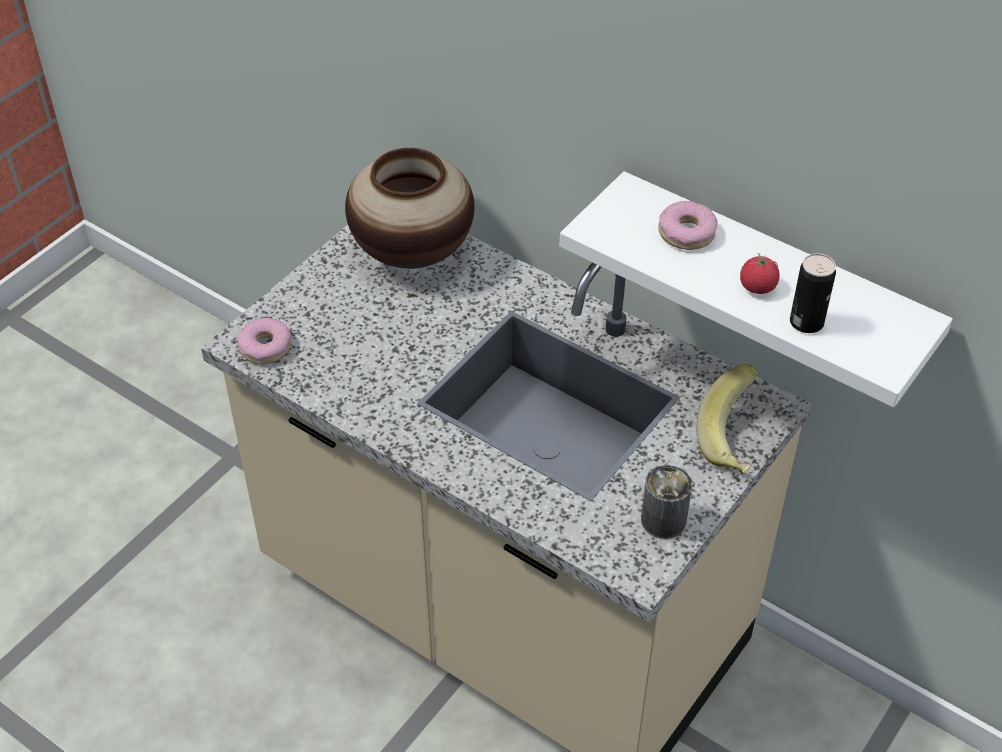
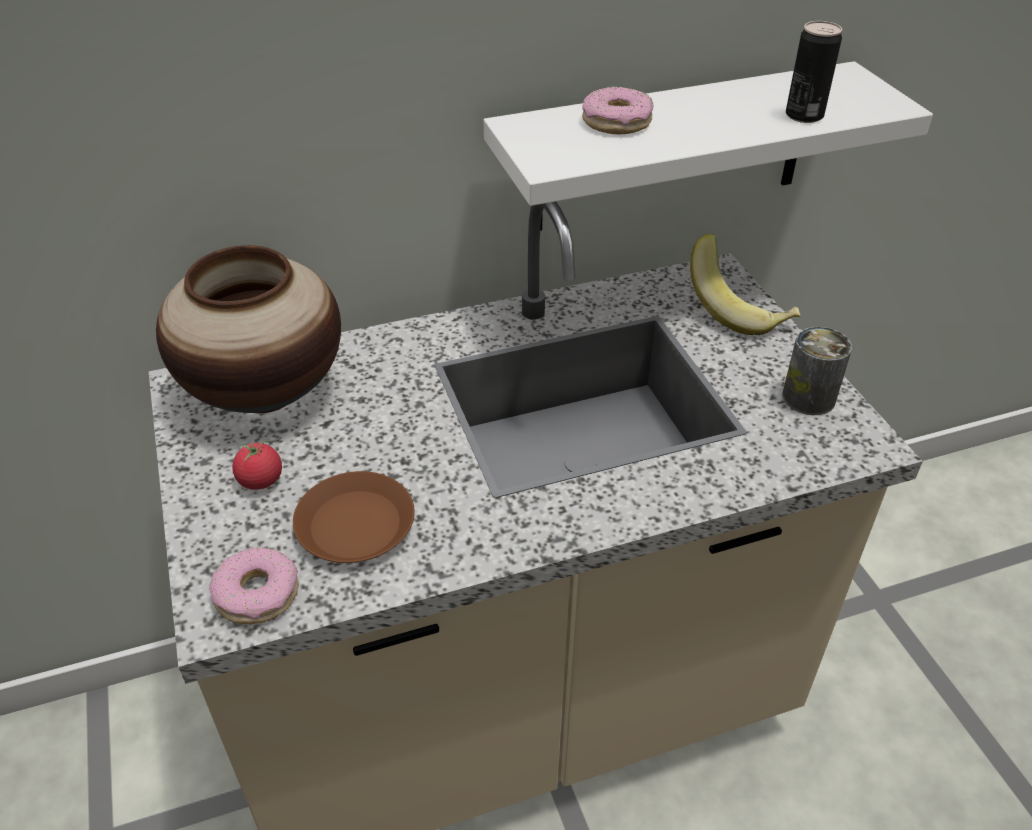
camera: 55 degrees left, 5 degrees down
tomato [740,253,780,294] -> tomato moved to [232,440,282,490]
none -> brown plate [293,471,415,563]

